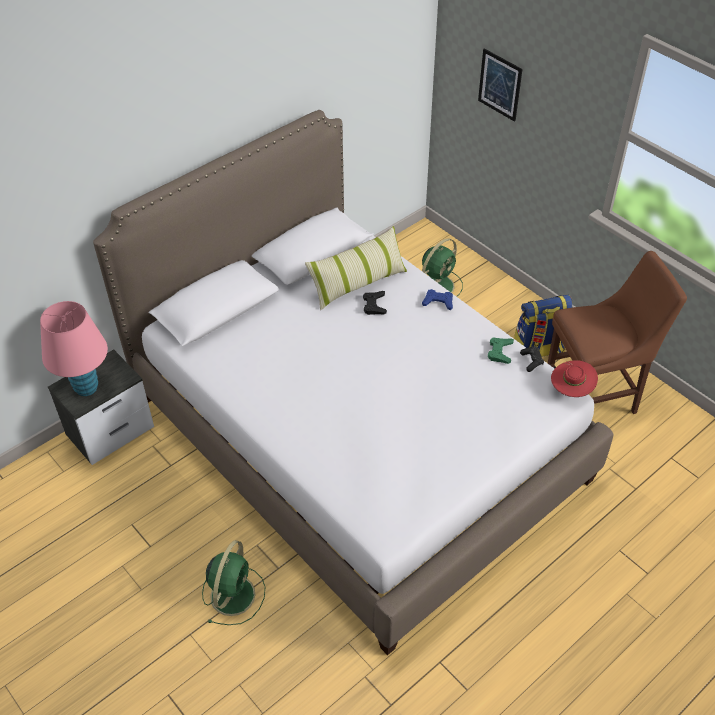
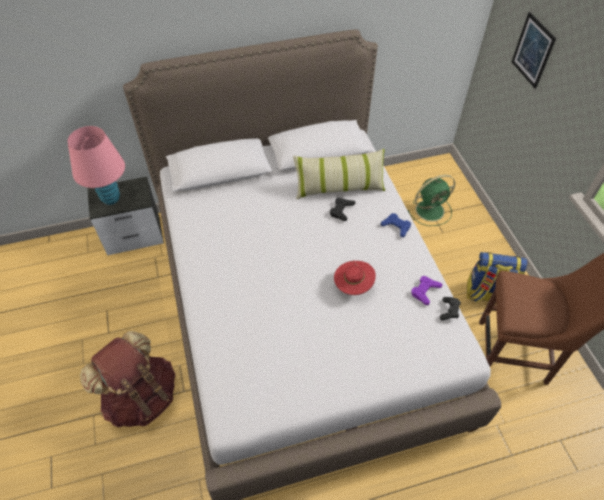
camera: 25 degrees right, 5 degrees up
green fan [202,540,265,625] -> brown backpack [80,331,175,427]
green game controller [488,338,514,364] -> purple game controller [411,276,443,305]
red hat [551,360,598,397] -> red hat moved to [334,260,376,295]

